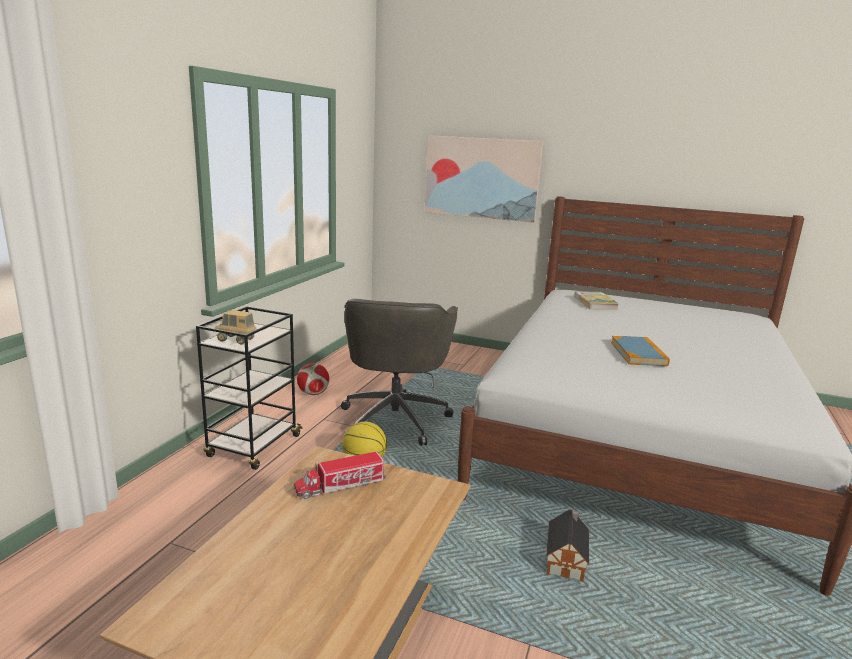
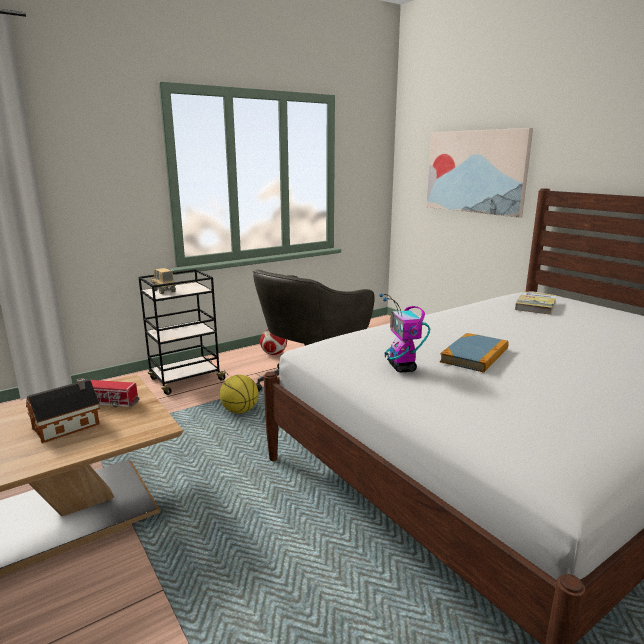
camera: 35 degrees right, 0 degrees up
toy house [546,509,589,582] -> toy house moved to [26,378,100,443]
none -> toy robot [379,293,430,372]

